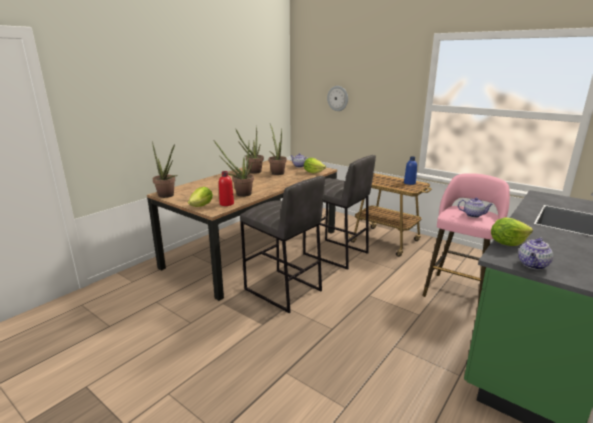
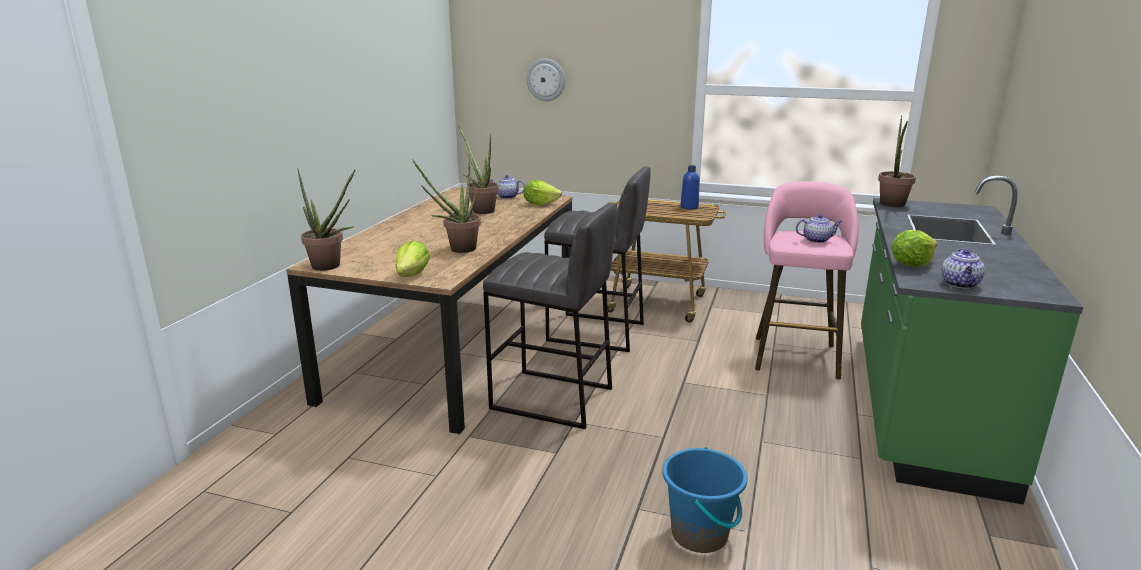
camera: 20 degrees left, 0 degrees up
red bottle [219,171,234,206] -> none
potted plant [235,126,264,174] -> potted plant moved to [878,115,916,207]
none -> blue bucket [663,447,747,553]

